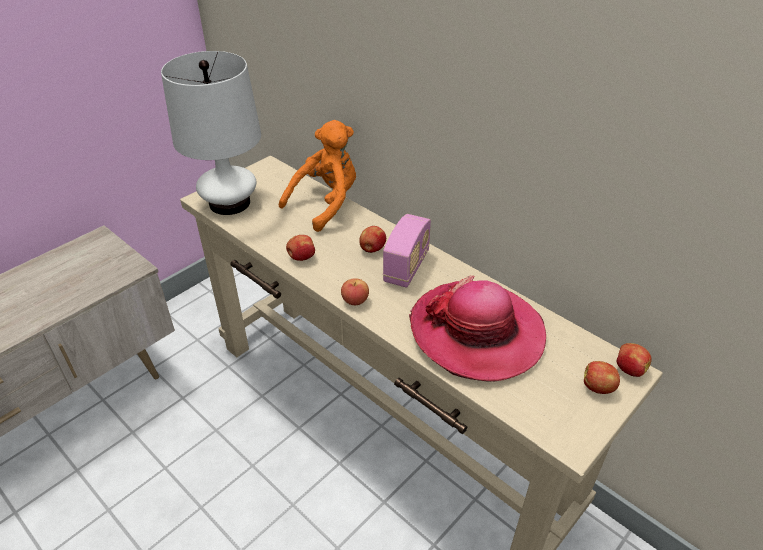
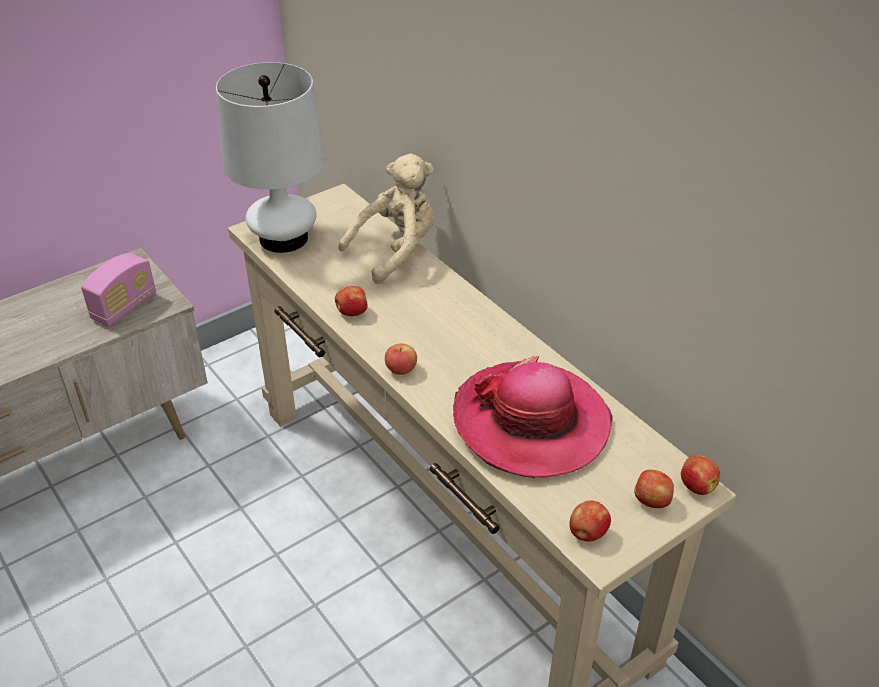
camera: 10 degrees right, 0 degrees up
orange plush toy [279,120,356,232] -> beige plush toy [338,154,434,284]
apple [359,226,386,253] -> apple moved to [569,501,611,541]
radio [383,214,431,287] -> radio moved to [81,253,156,327]

